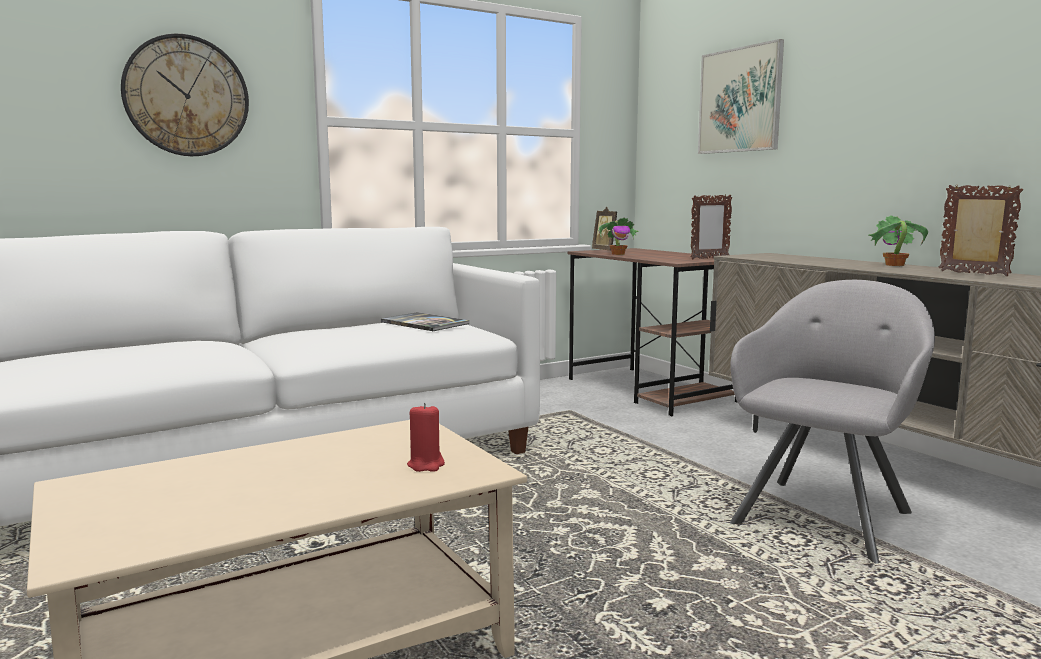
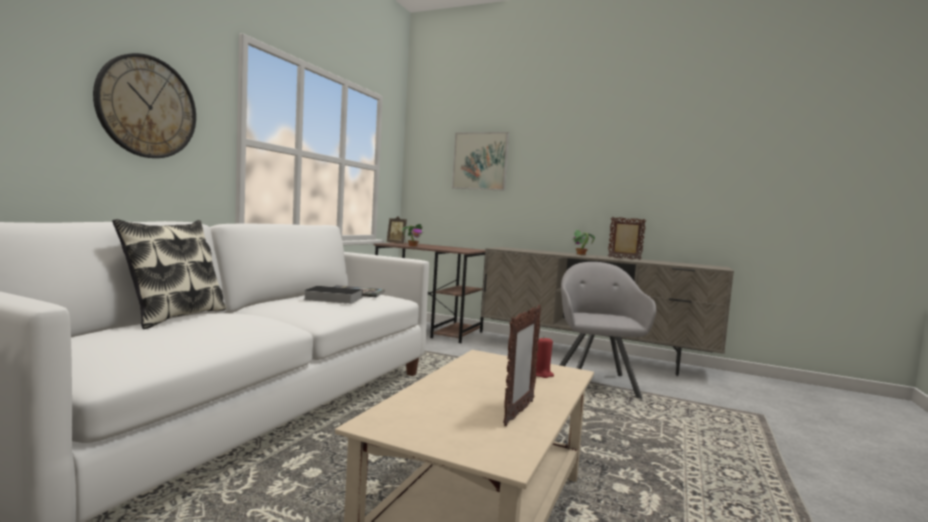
camera: 35 degrees left, 5 degrees down
picture frame [690,194,733,259] -> picture frame moved to [503,305,541,426]
none -> pillow [112,219,226,329]
none -> book [303,286,363,304]

